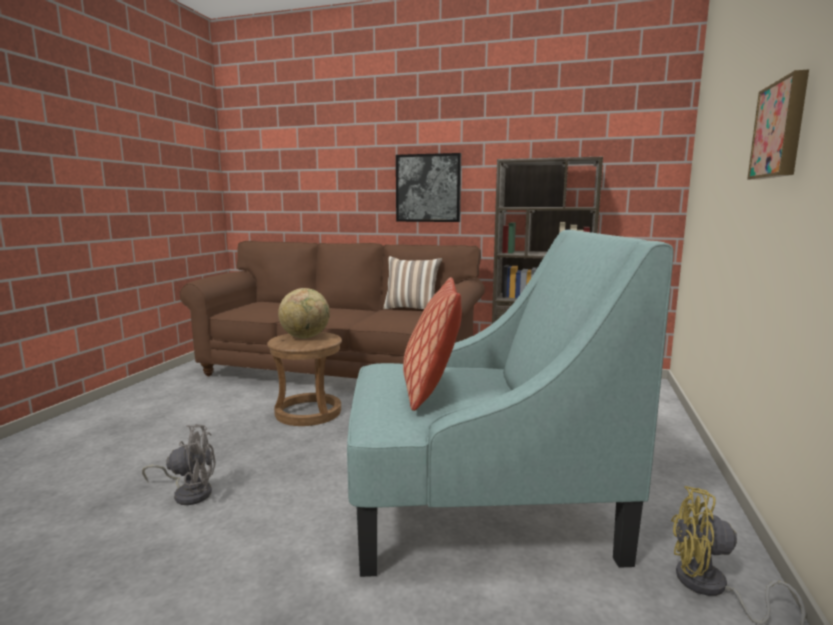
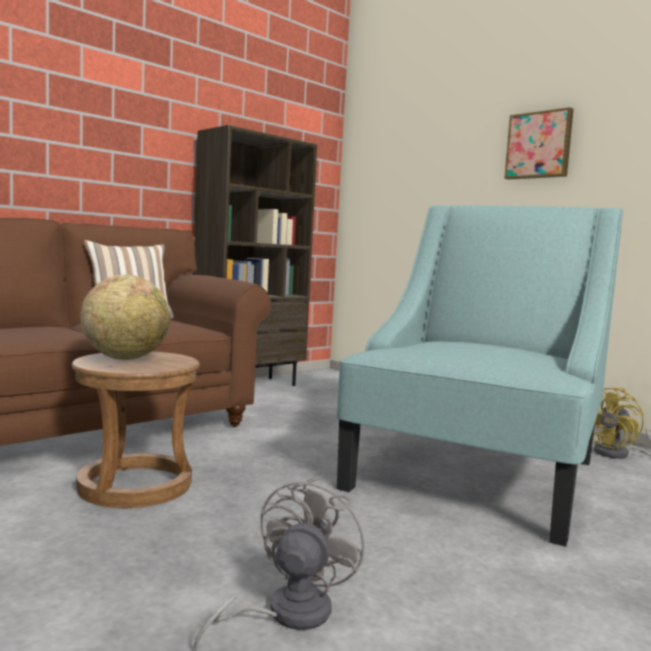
camera: 60 degrees left, 5 degrees down
picture [396,153,461,222] -> none
pillow [403,277,462,411] -> none

